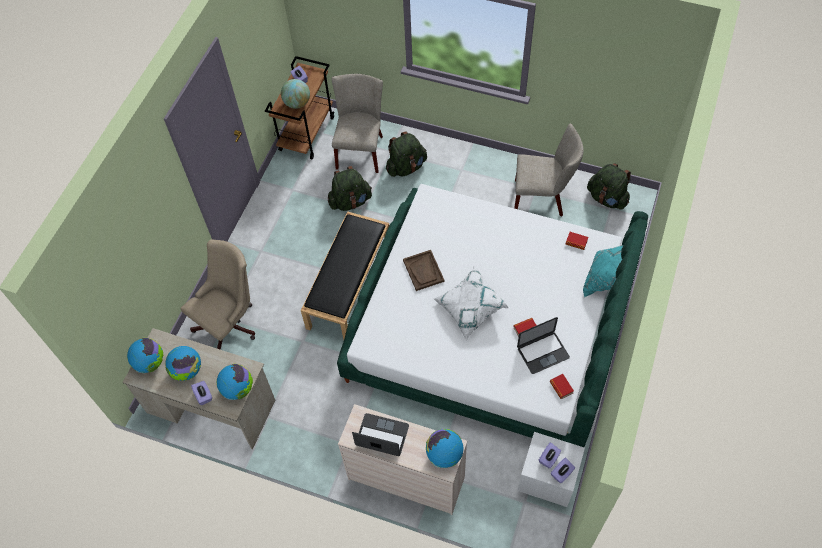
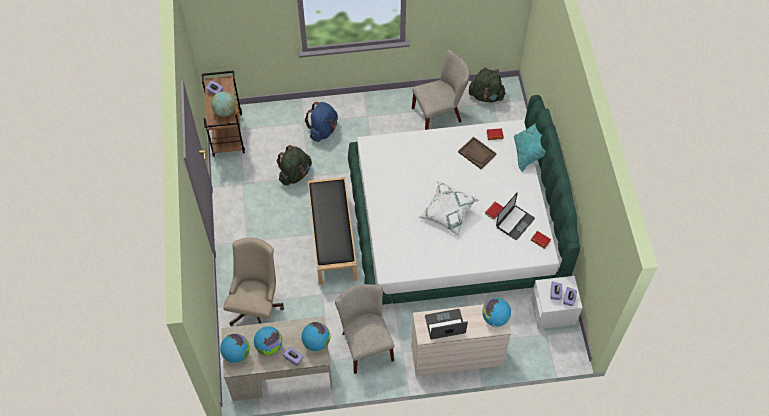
camera: 30 degrees left, 0 degrees up
beige chair [332,74,383,173] -> beige chair moved to [335,284,394,374]
green backpack [386,131,427,177] -> blue backpack [305,102,338,142]
brown tray [403,250,444,291] -> brown tray moved to [458,137,496,169]

